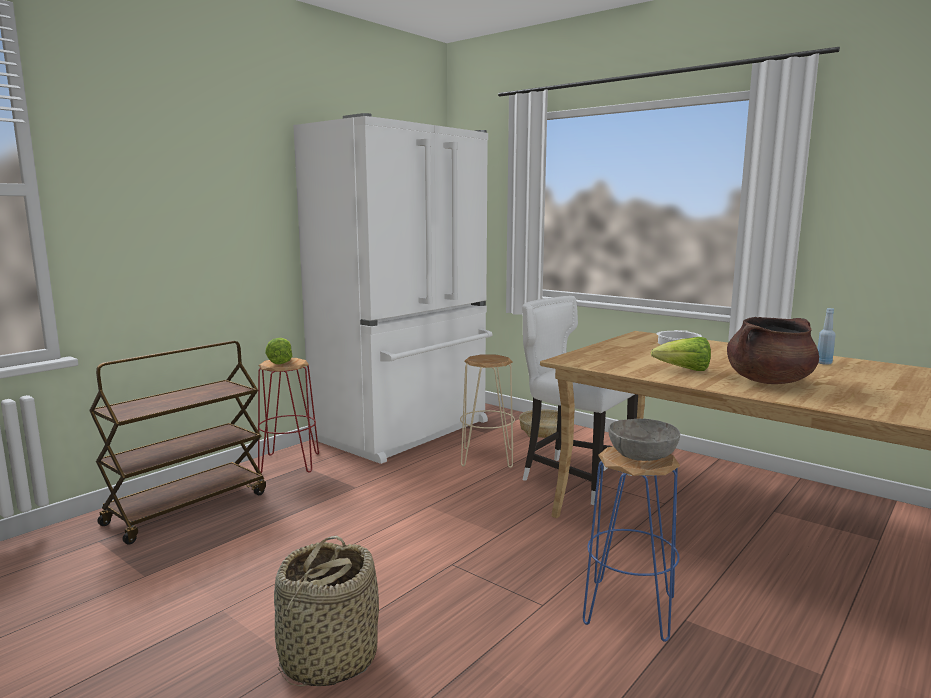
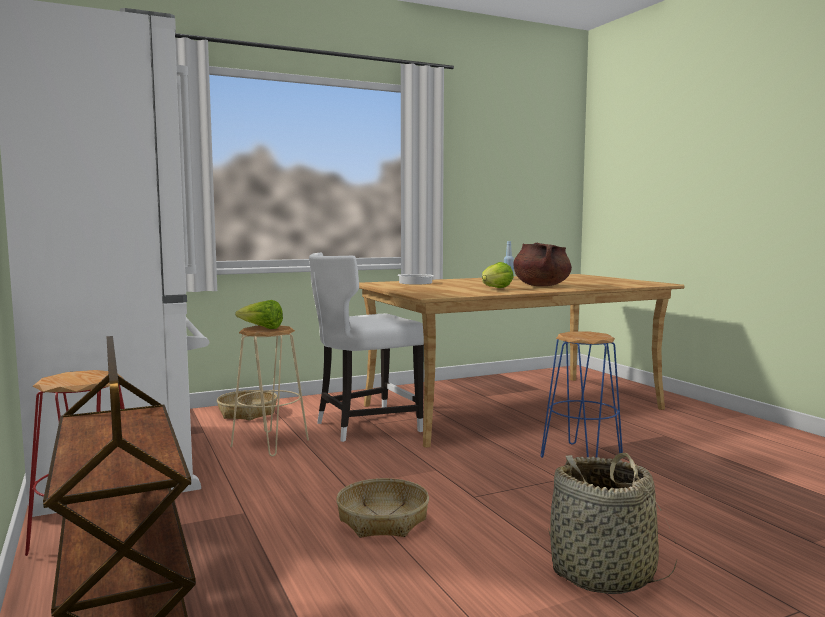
camera: 65 degrees left, 5 degrees down
lettuce [265,338,292,364] -> lettuce moved to [235,300,283,329]
grey bowl [608,419,680,461] -> none
none -> basket [336,478,429,537]

